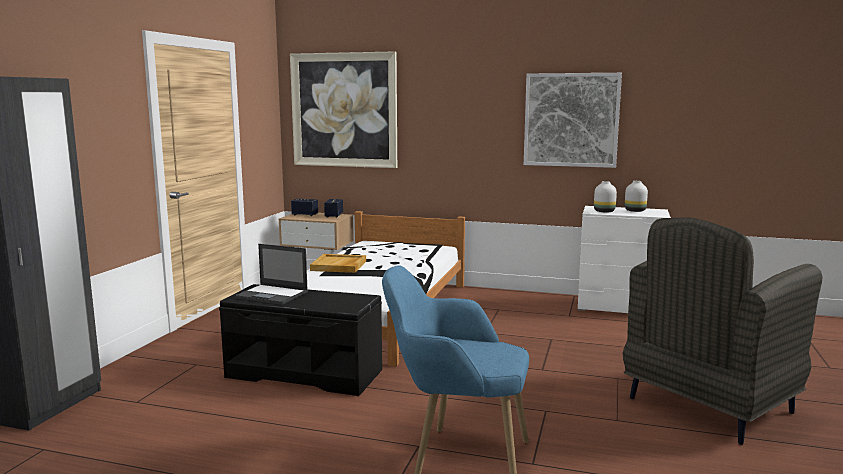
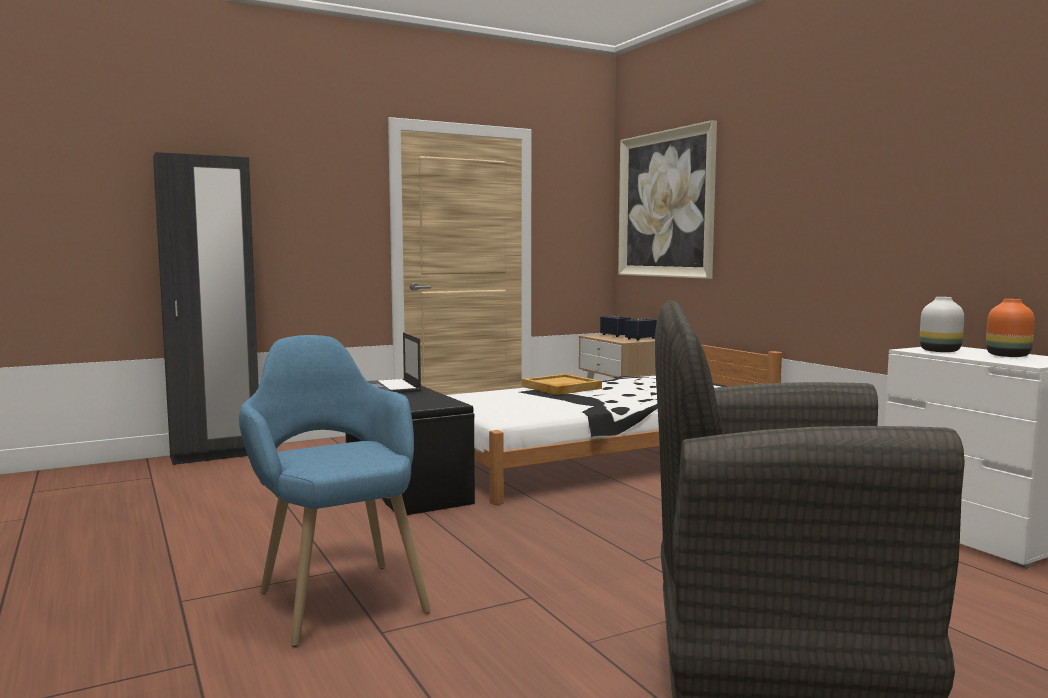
camera: 45 degrees right, 5 degrees down
picture [524,73,622,168] -> none
white vase [625,181,648,212] -> orange vase [986,299,1035,357]

